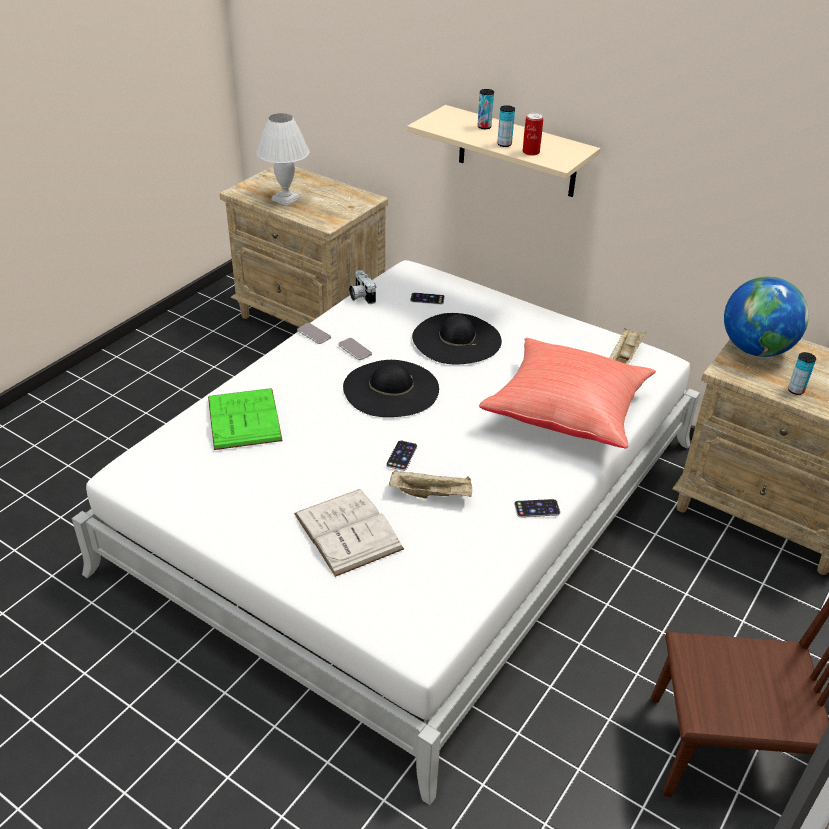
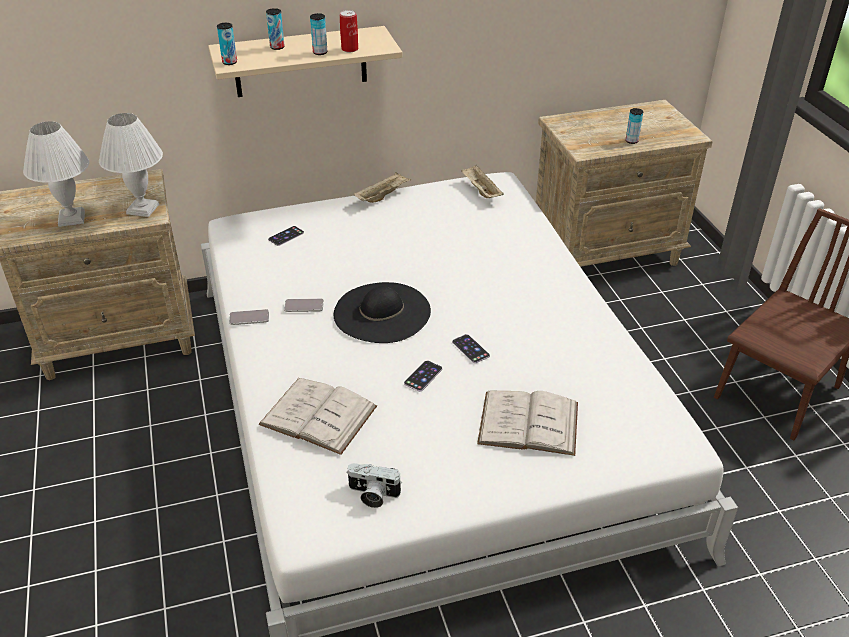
camera: 50 degrees left, 0 degrees up
green book [208,388,283,450] -> white book [258,378,377,455]
camera [349,270,376,304] -> camera moved to [346,463,402,508]
beige tray [389,470,472,498] -> beige tray moved to [354,172,411,203]
black hat [412,313,502,364] -> none
red pillow [479,338,656,449] -> none
phone [514,499,560,517] -> phone moved to [404,361,442,392]
globe [724,277,809,357] -> none
none -> white table lamp [99,113,163,217]
none -> can [217,23,237,65]

